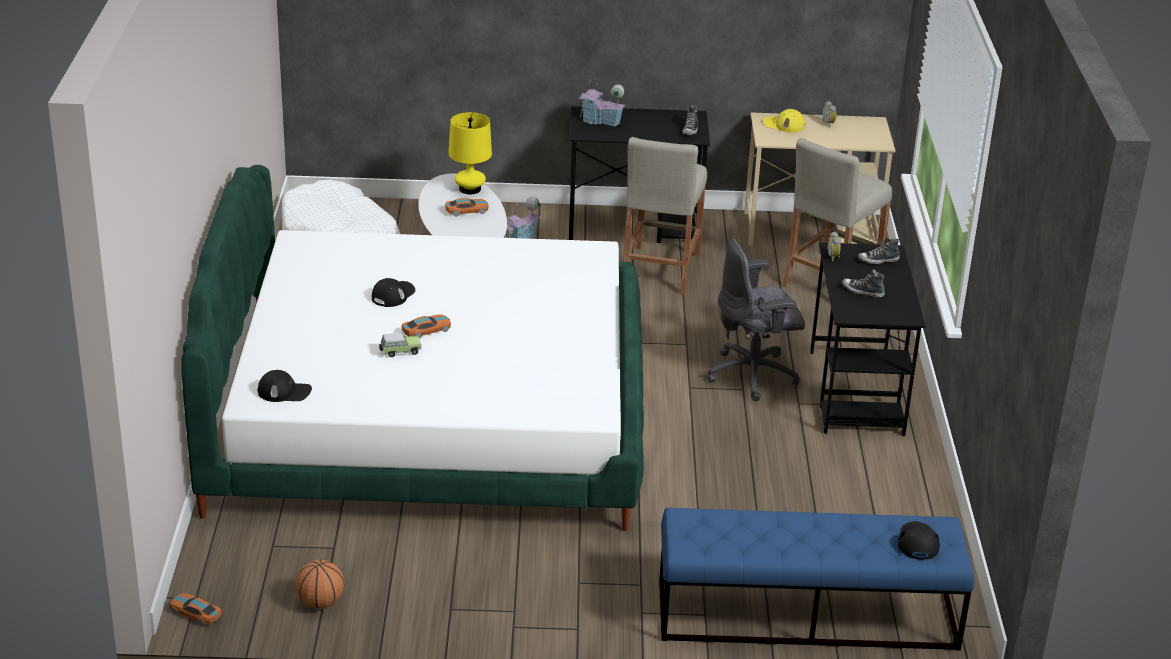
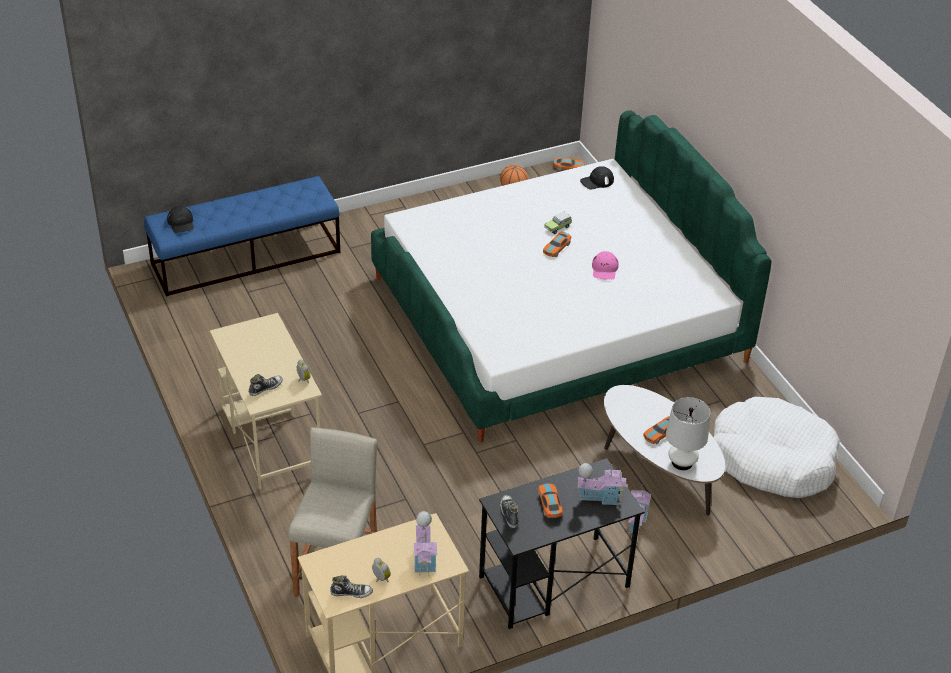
camera: 155 degrees right, 10 degrees up
black cap [372,278,415,307] -> pink cap [592,251,619,280]
yellow table lamp [448,112,492,194] -> white table lamp [666,397,710,470]
beige stool [624,137,707,295] -> none
grey office chair [708,238,805,401] -> none
yellow cap [763,109,805,133] -> toy house [414,511,437,577]
black desk [810,243,926,436] -> beige desk [210,313,322,490]
shoe [842,269,885,297] -> shoe moved to [330,575,373,598]
none -> toy car [538,484,563,518]

